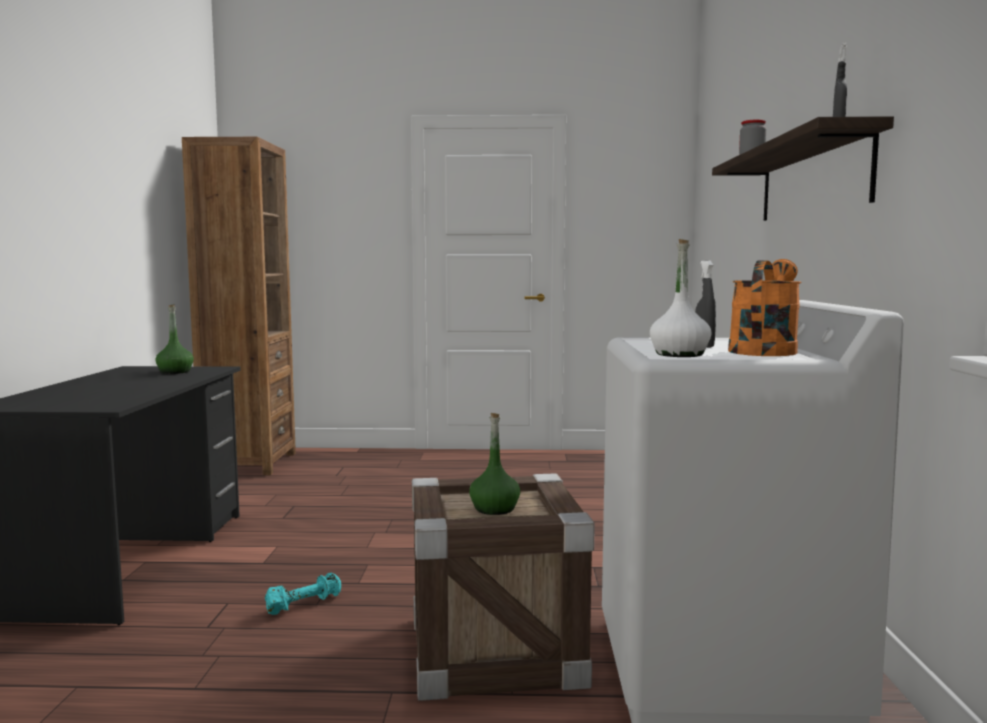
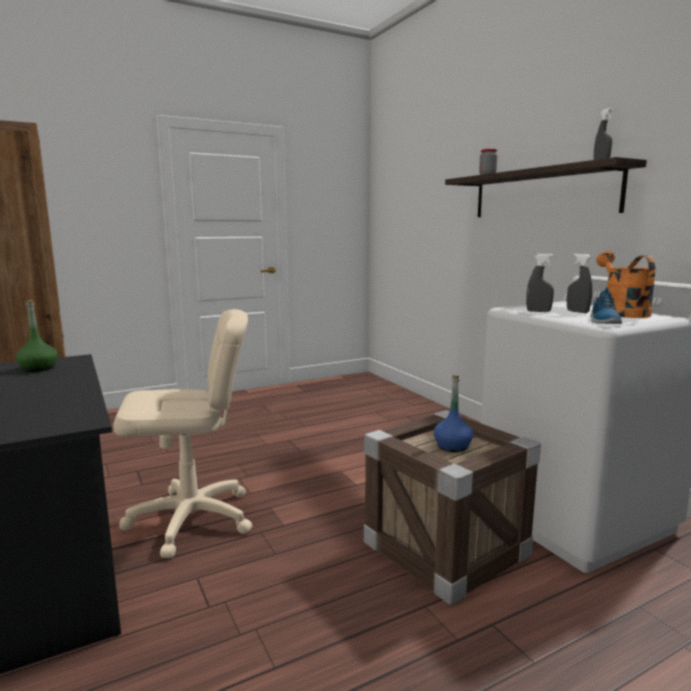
camera: 30 degrees left, 5 degrees up
turquoise dumbbell [265,573,341,615] -> none
green bottle [469,413,520,515] -> blue bottle [434,375,473,452]
white bottle [650,239,711,357] -> shoe [590,287,622,324]
none -> beige office chair [113,309,252,558]
none -> grey spray bottle [526,254,554,312]

